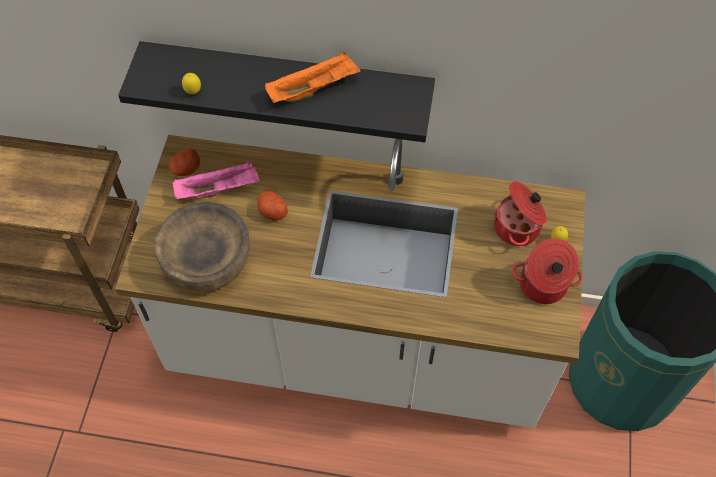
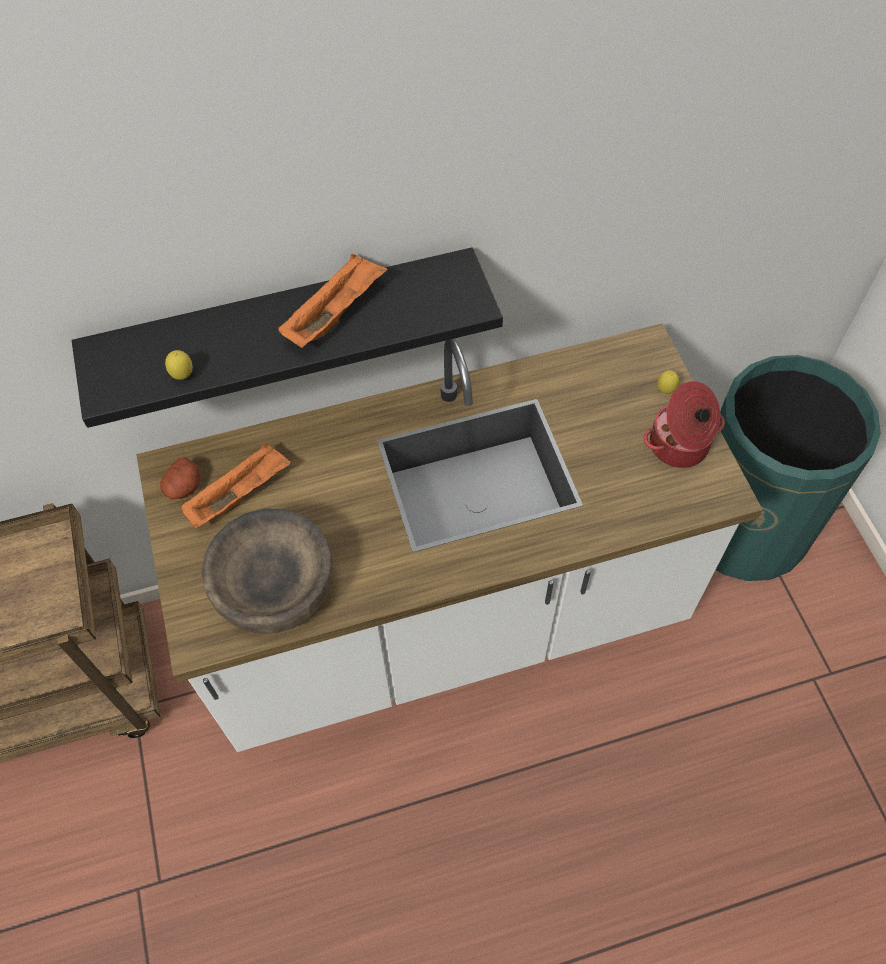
camera: 25 degrees left, 0 degrees up
pink tray [172,161,260,199] -> orange tray [181,443,291,528]
potato [257,191,288,221] -> none
cooking pot [494,181,547,246] -> none

